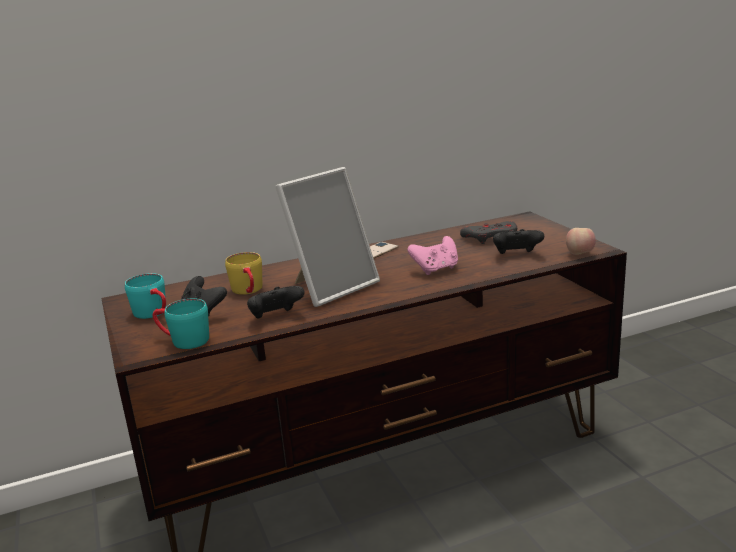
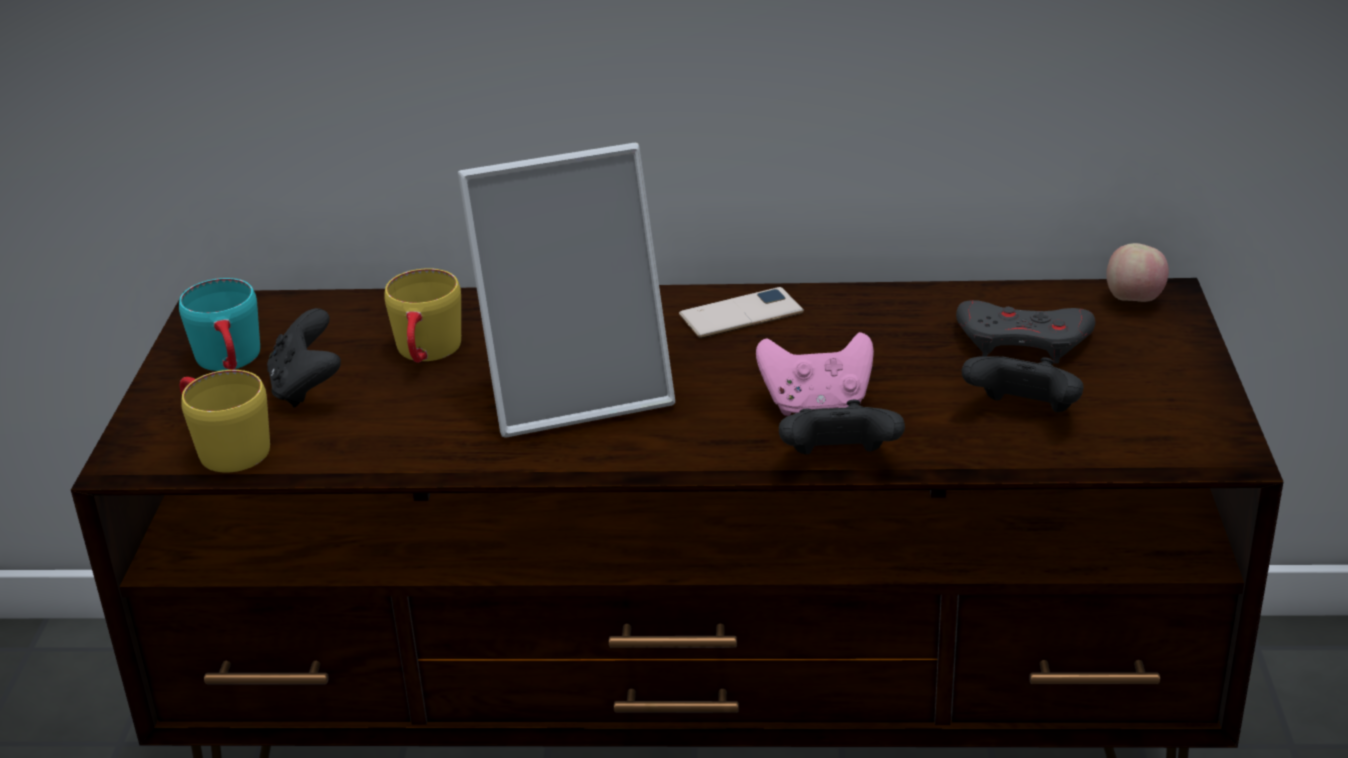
camera: 25 degrees right, 10 degrees up
turquoise mug [153,298,209,349] -> yellow mug [180,370,270,473]
black game controller [247,286,305,319] -> black game controller moved to [779,400,905,455]
apple [566,228,596,255] -> apple moved to [1106,243,1169,302]

